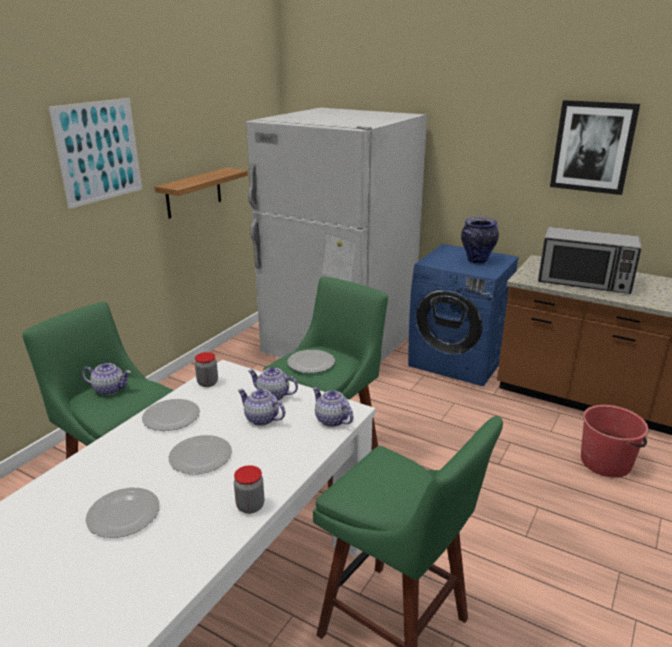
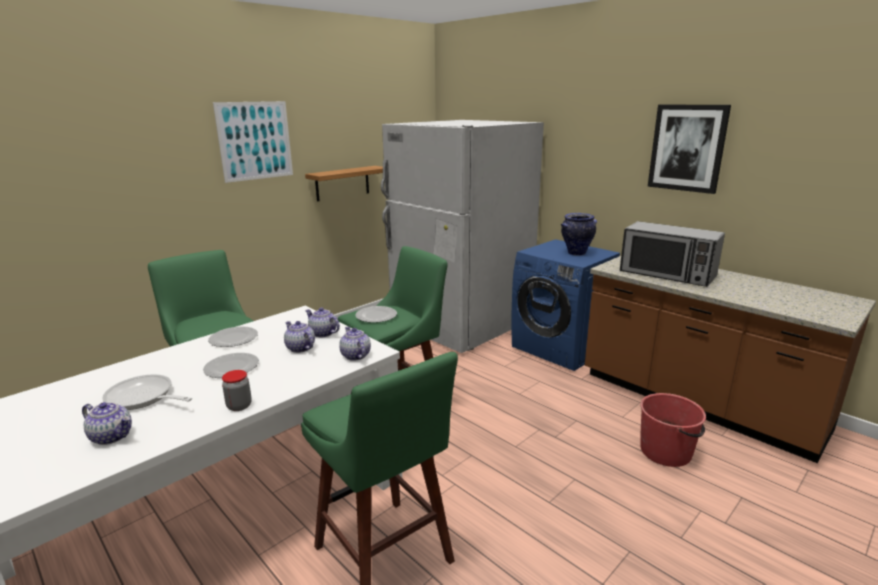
camera: 15 degrees right, 5 degrees down
teapot [82,363,131,395] -> teapot moved to [82,402,132,445]
plate [85,488,160,538] -> frying pan [102,374,192,410]
jar [195,352,218,387] -> none

